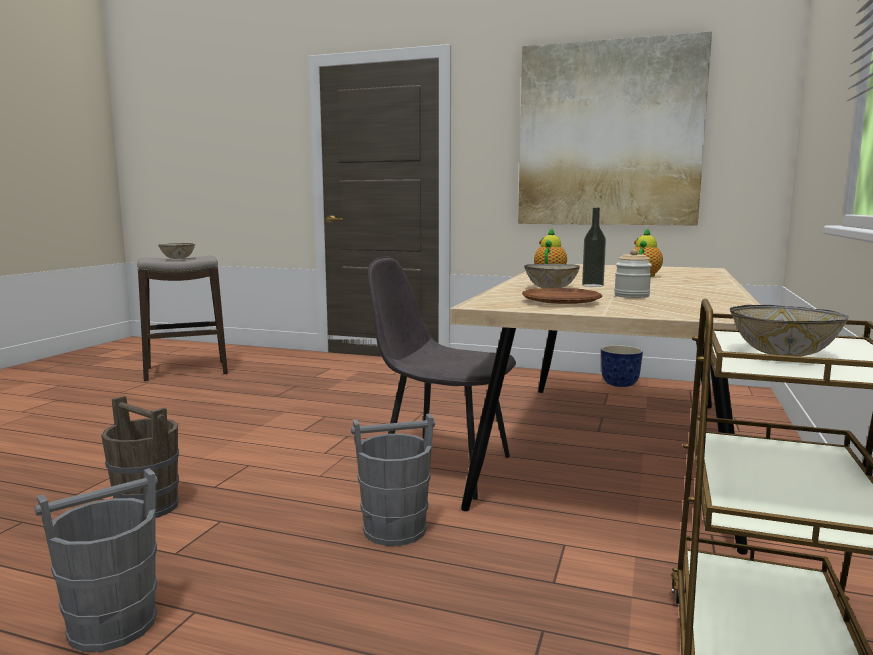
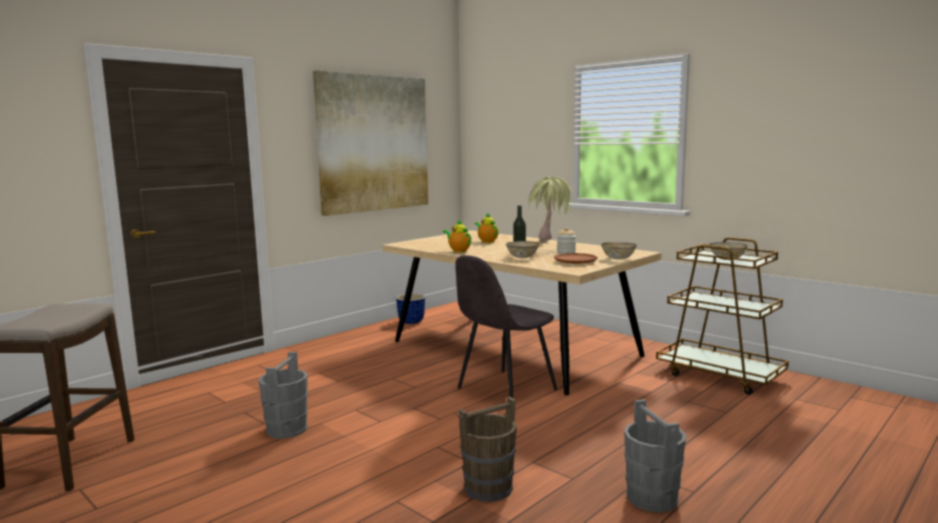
camera: 65 degrees left, 0 degrees up
bowl [158,243,195,259] -> bowl moved to [601,243,637,260]
grey bucket [351,413,435,546] -> grey bucket moved to [258,352,308,439]
none -> potted plant [528,177,573,242]

